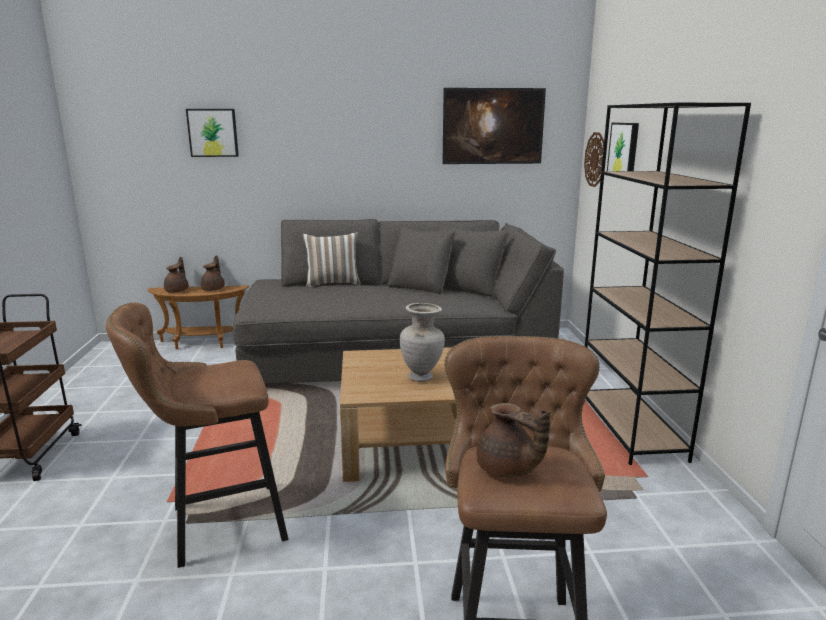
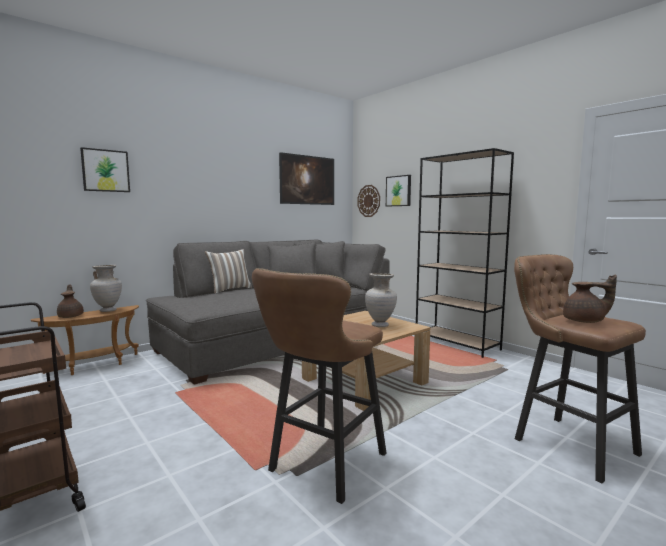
camera: 35 degrees left, 10 degrees down
brown teapot [201,255,225,291] -> beige vase [90,265,122,312]

